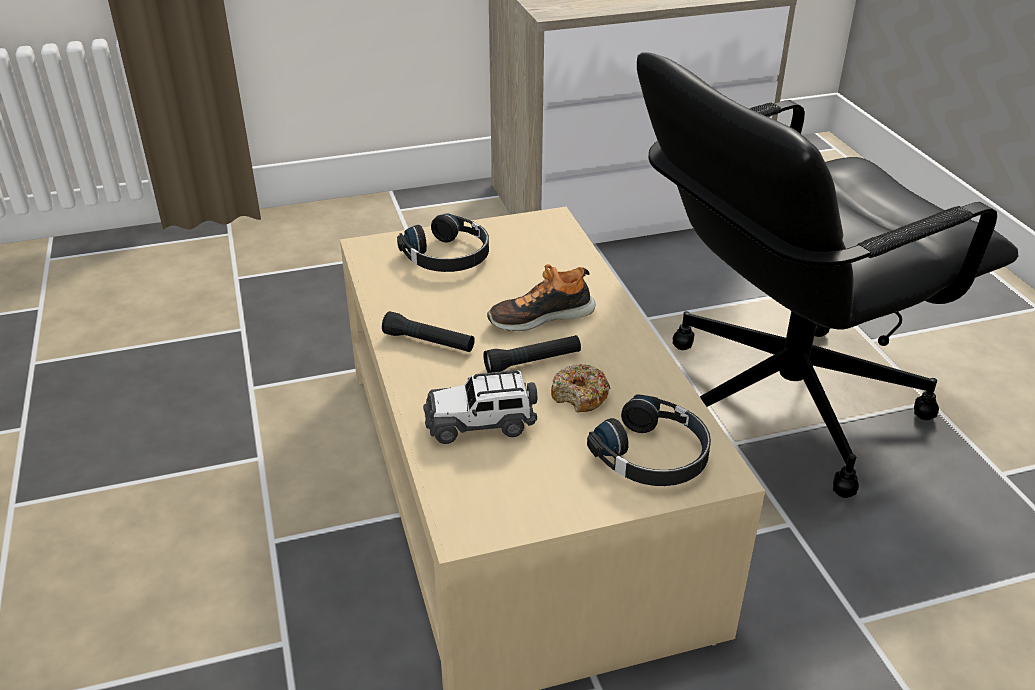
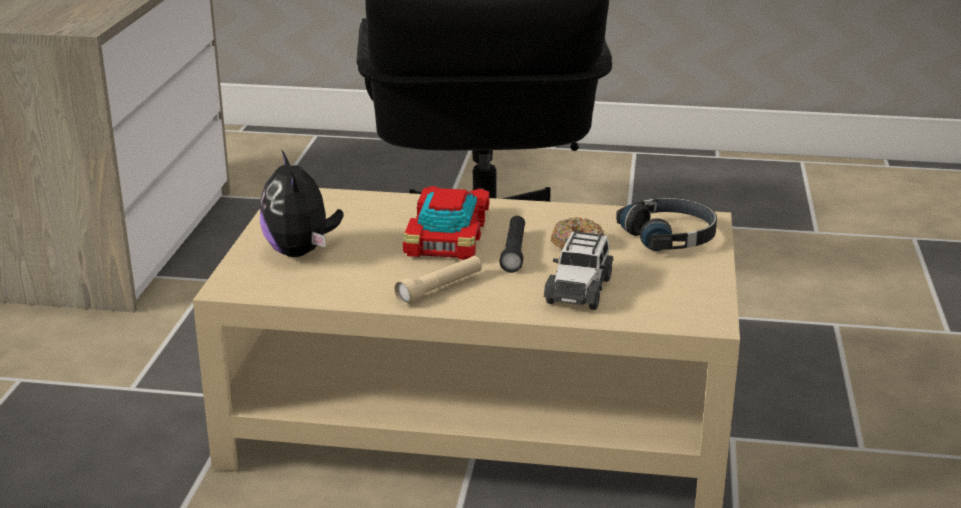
camera: 65 degrees left, 10 degrees down
black flashlight [382,311,475,352] -> beige flashlight [395,256,482,305]
black headphones [397,213,489,272] -> plush toy [260,149,344,257]
shoe [487,264,595,331] -> toy car [403,186,490,260]

